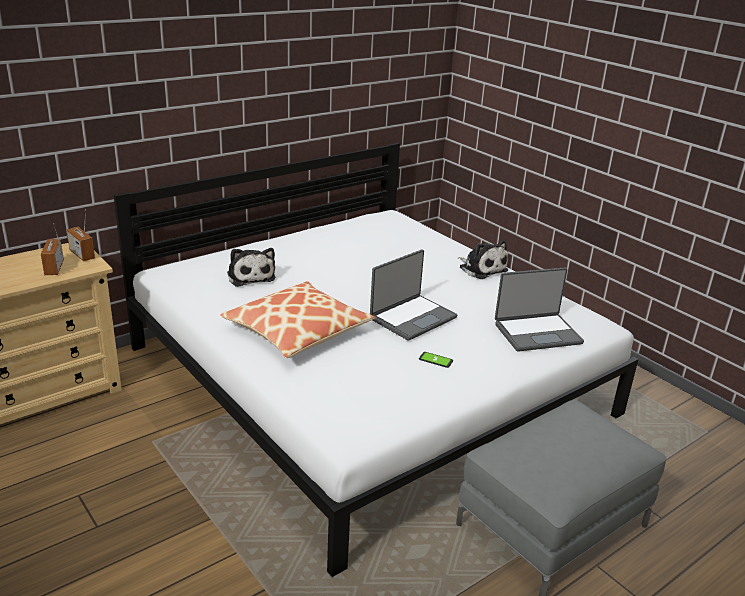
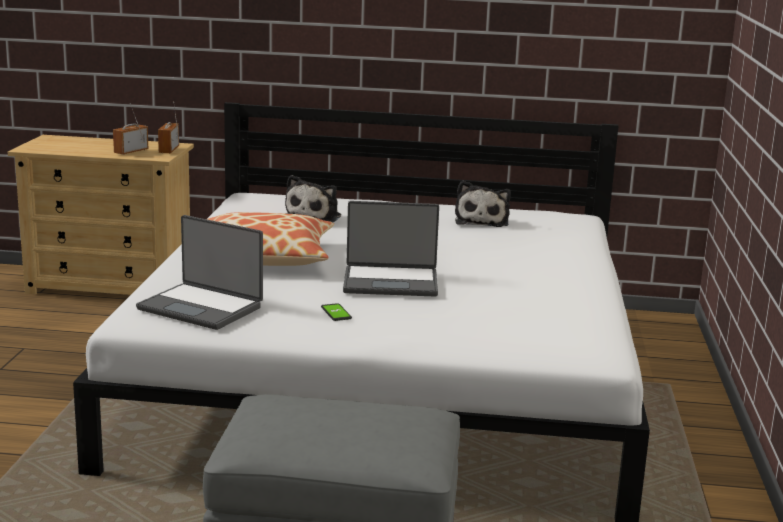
camera: 45 degrees right, 10 degrees down
plush toy [458,240,508,279] -> plush toy moved to [455,181,511,227]
laptop [495,268,584,352] -> laptop moved to [136,215,263,330]

